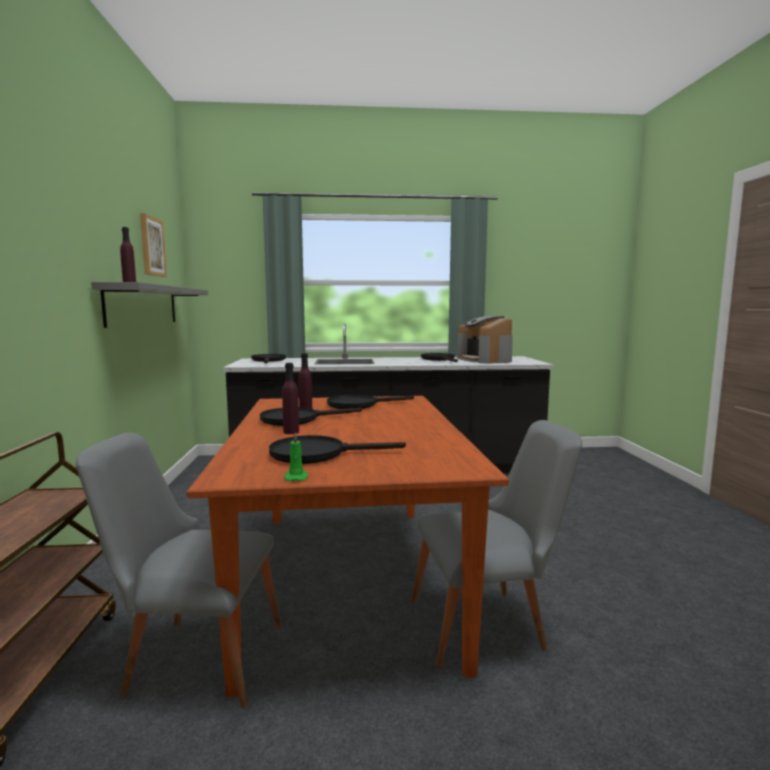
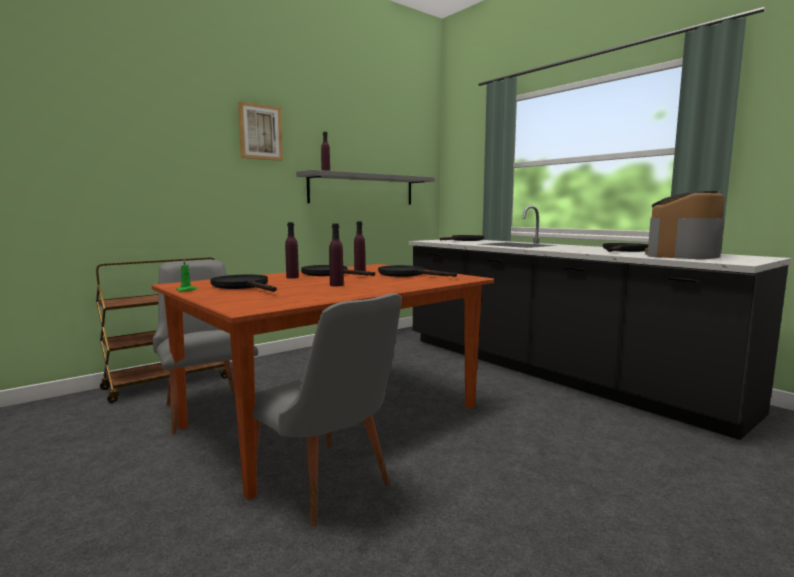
camera: 55 degrees right, 0 degrees up
picture [140,213,167,277] -> picture moved to [238,101,283,161]
none -> purple bottle [329,224,344,286]

